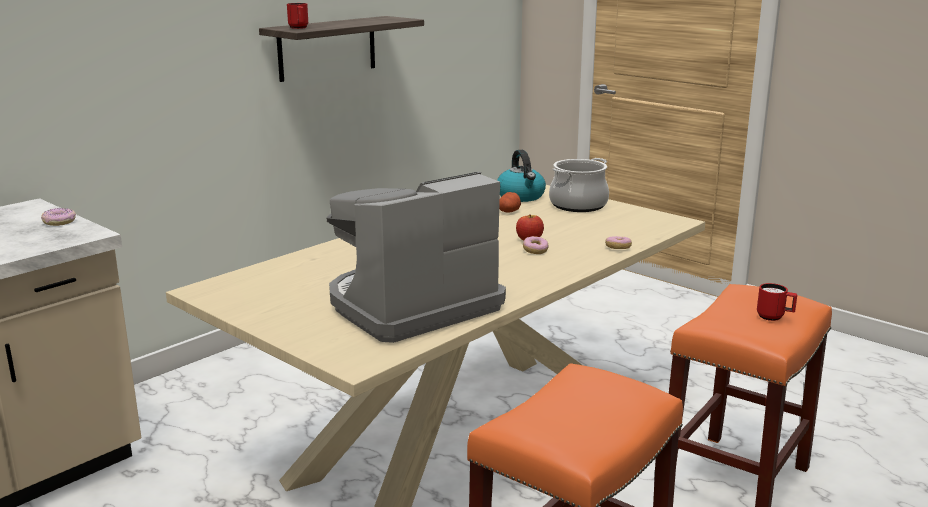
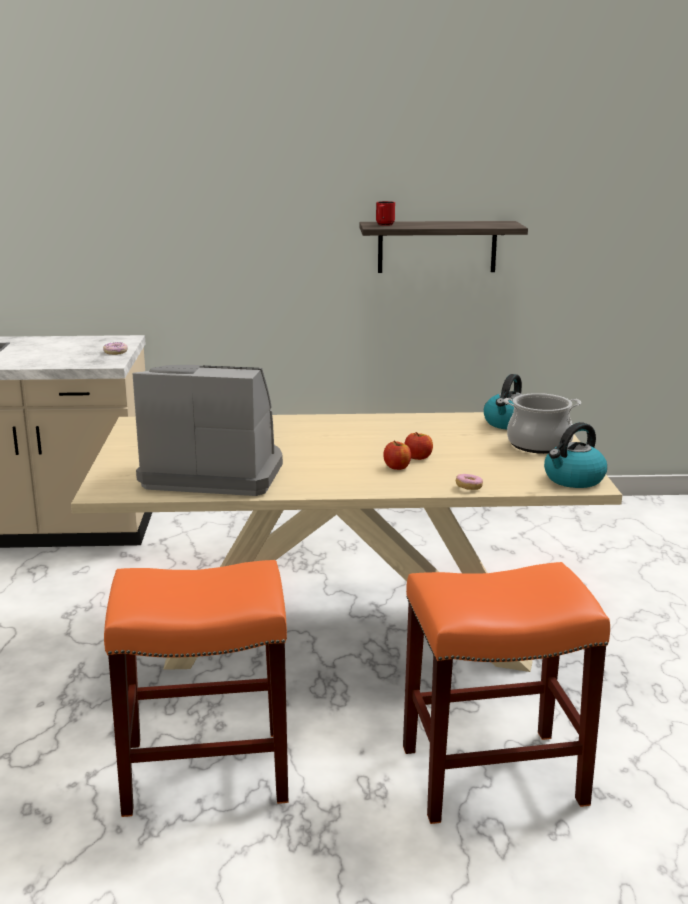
camera: 45 degrees right, 0 degrees up
potato [499,192,521,213] -> none
donut [523,236,548,254] -> apple [383,440,411,470]
red mug [757,283,797,321] -> none
none -> kettle [544,422,607,488]

